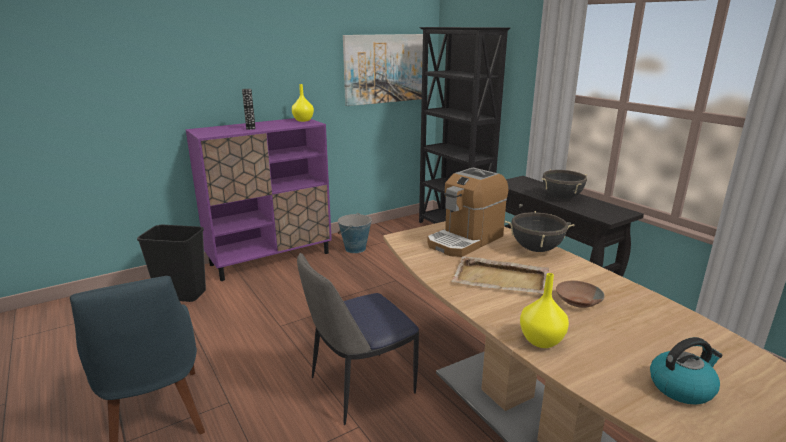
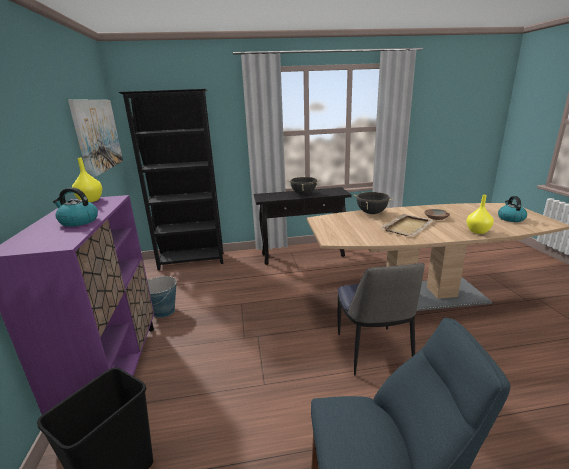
camera: 65 degrees left, 0 degrees up
vase [242,89,256,130] -> kettle [53,187,98,227]
coffee machine [427,168,508,257] -> none

